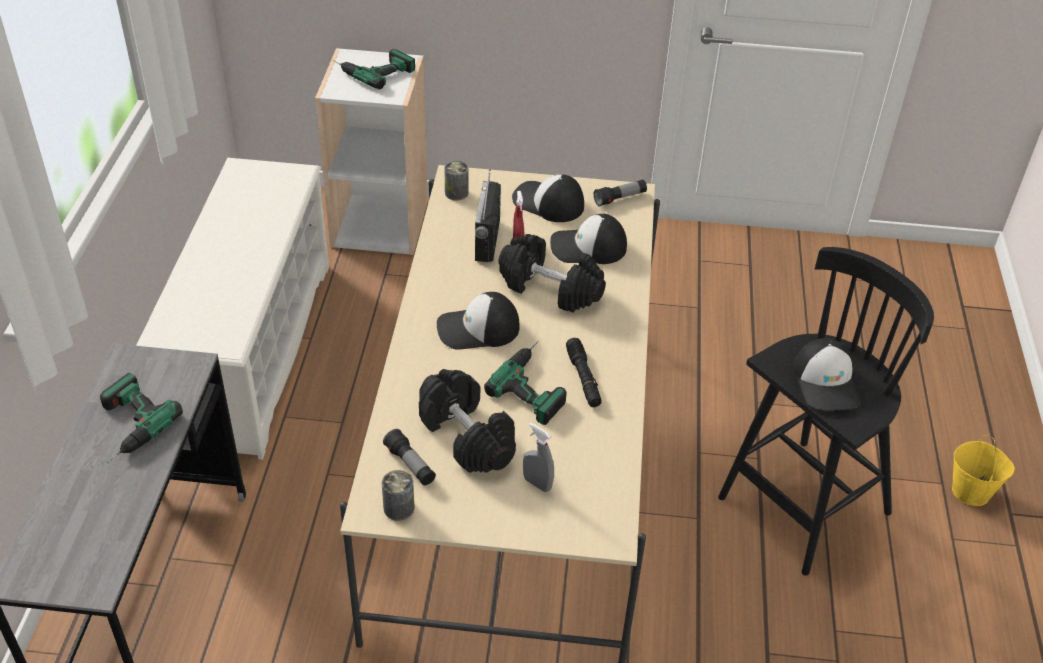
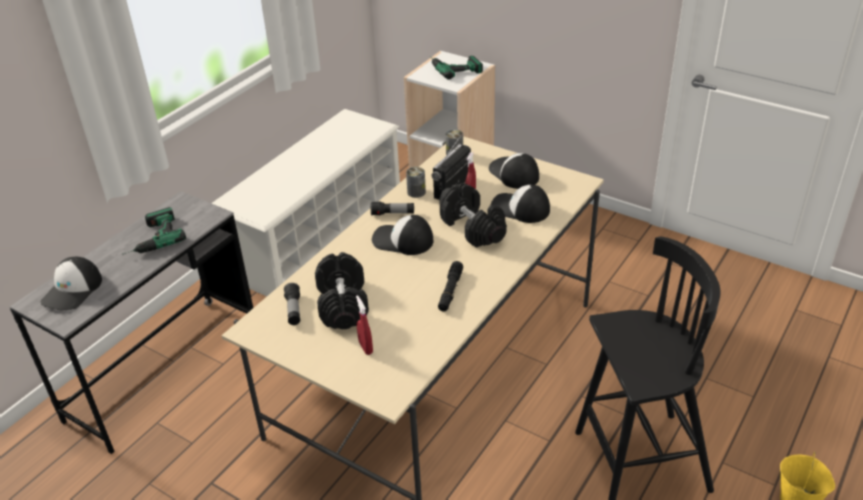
camera: 30 degrees right, 5 degrees down
can [382,470,414,521] -> can moved to [406,167,426,198]
power drill [484,341,567,425] -> none
grey spray bottle [523,422,554,492] -> red spray bottle [356,295,373,355]
flashlight [594,179,647,207] -> flashlight moved to [371,201,414,216]
cap [793,338,861,411] -> cap moved to [40,257,102,311]

